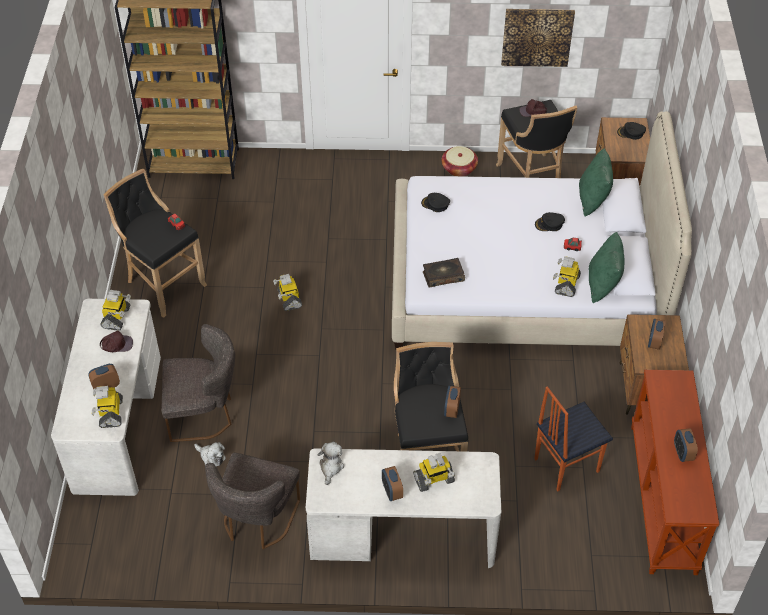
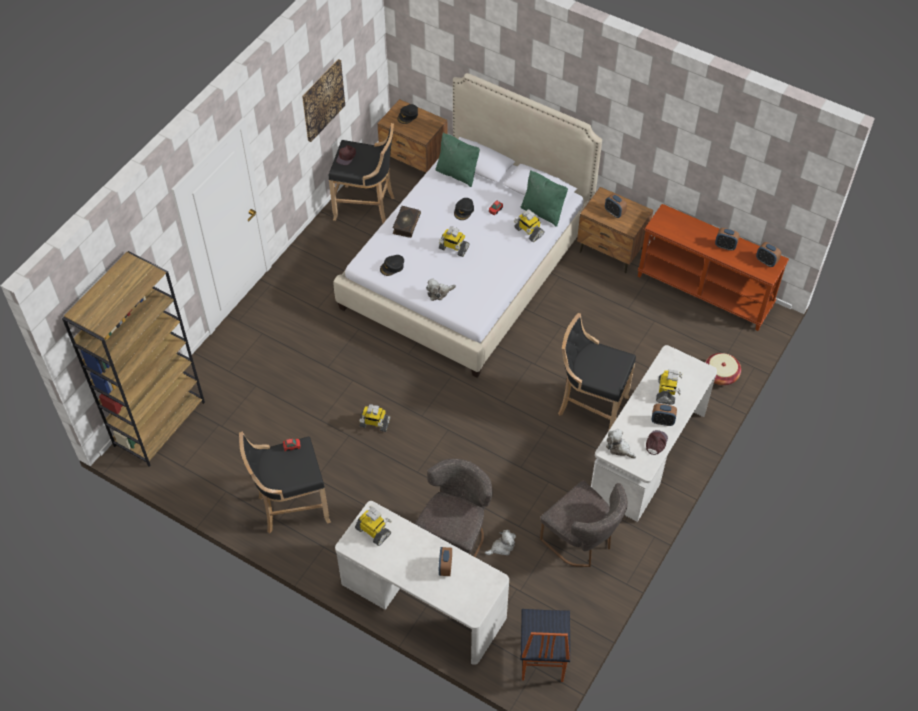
camera: 60 degrees left, 5 degrees up
toy robot [92,386,123,428] -> toy robot moved to [439,226,469,257]
brown cap [100,331,133,352] -> brown cap moved to [646,430,668,455]
book [423,258,465,288] -> book moved to [393,206,421,238]
basket [442,146,478,177] -> basket moved to [705,353,741,385]
alarm clock [444,386,461,418] -> alarm clock moved to [756,242,781,267]
chair [534,386,613,491] -> chair moved to [521,609,570,682]
none -> plush toy [426,278,456,301]

